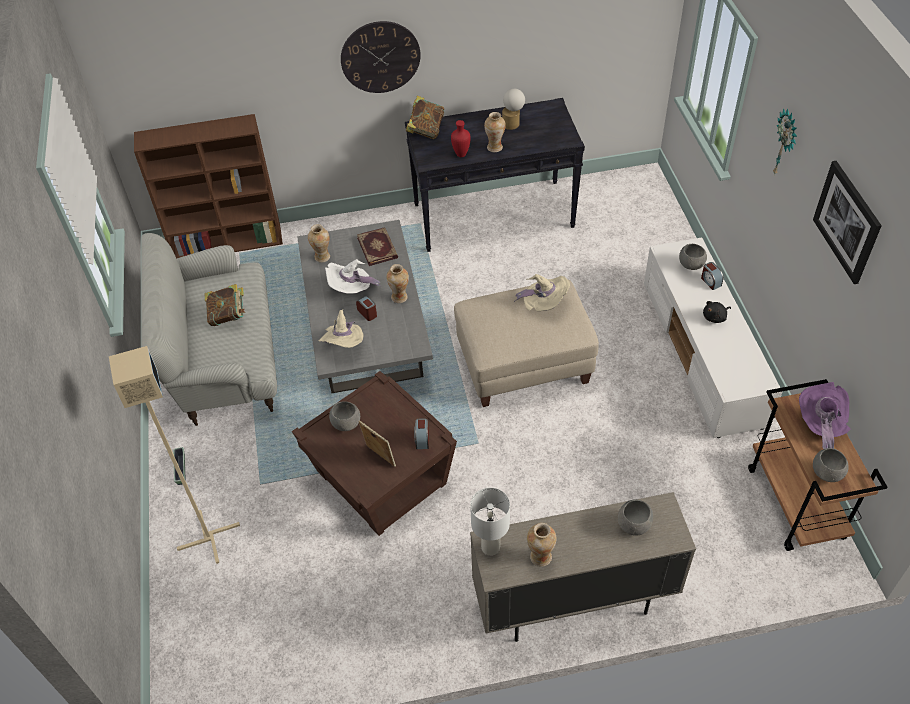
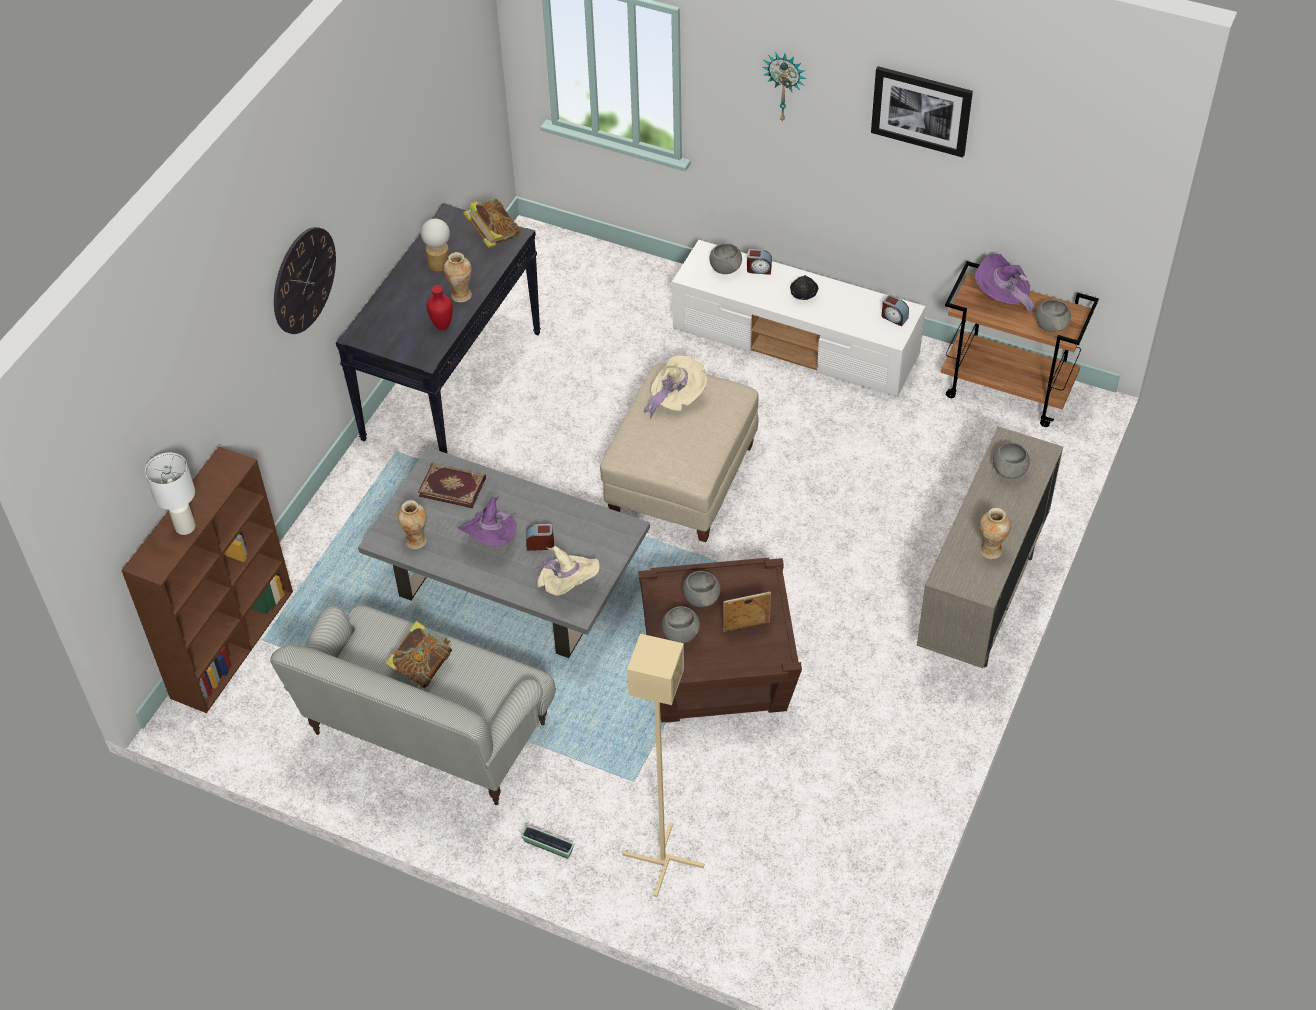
camera: 55 degrees left, 0 degrees up
white hat [325,259,382,294] -> purple hat [458,496,517,546]
vase [386,264,409,303] -> none
book [406,96,444,139] -> book moved to [464,198,520,248]
alarm clock [414,418,429,449] -> alarm clock moved to [882,295,909,327]
white table lamp [470,488,510,556] -> white table lamp moved to [145,453,195,535]
none -> grey bowl [683,571,721,607]

